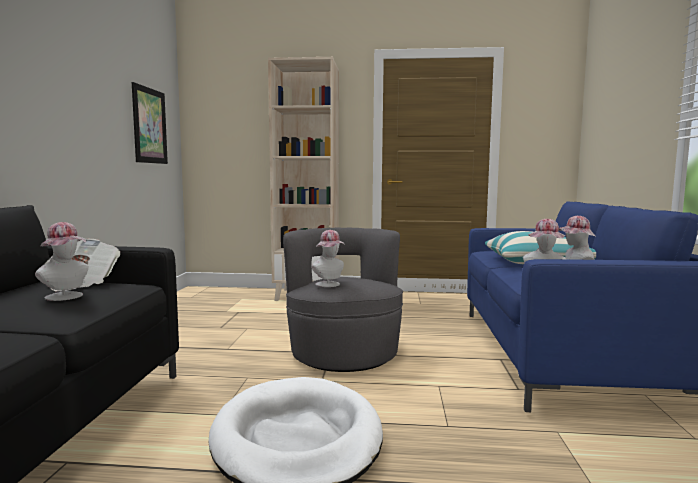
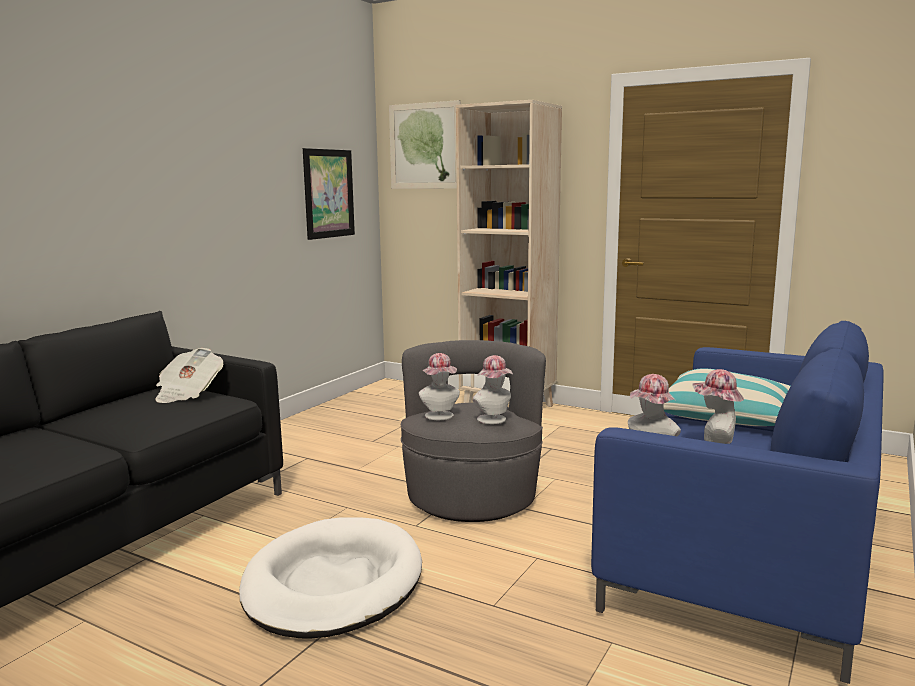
camera: 25 degrees right, 5 degrees up
hat [35,222,88,301] -> hat moved to [472,355,513,424]
none -> picture [389,100,461,189]

